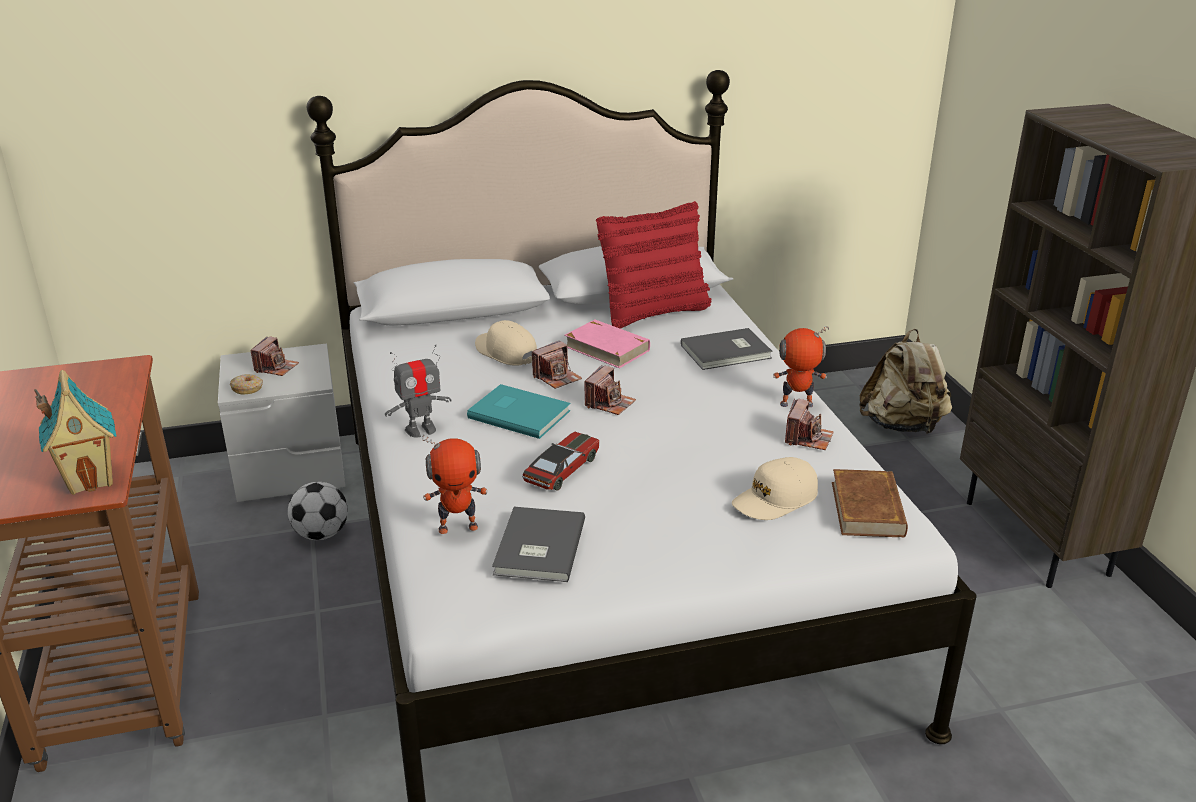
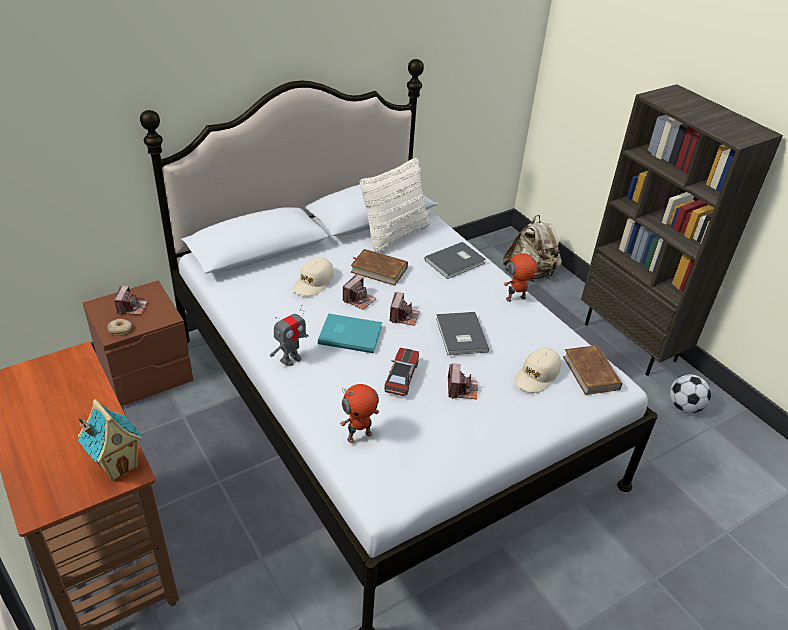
camera: 20 degrees left, 10 degrees up
white nightstand [218,343,345,502] -> brown nightstand [83,280,194,406]
football [288,482,348,540] -> football moved to [670,374,711,413]
beige cap [475,320,537,365] -> beige cap turned 90 degrees counterclockwise [292,257,334,296]
grey book [492,507,585,582] -> grey book moved to [436,312,489,355]
pink book [564,319,650,368] -> brown book [351,249,408,286]
red pillow [596,201,712,329] -> beige pillow [360,158,431,252]
camera [785,399,834,450] -> camera moved to [448,363,478,399]

